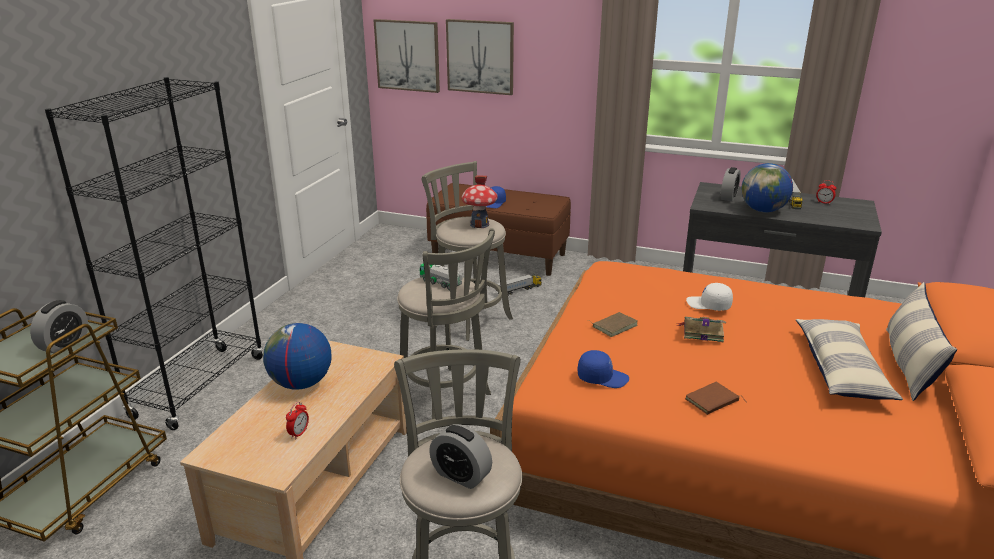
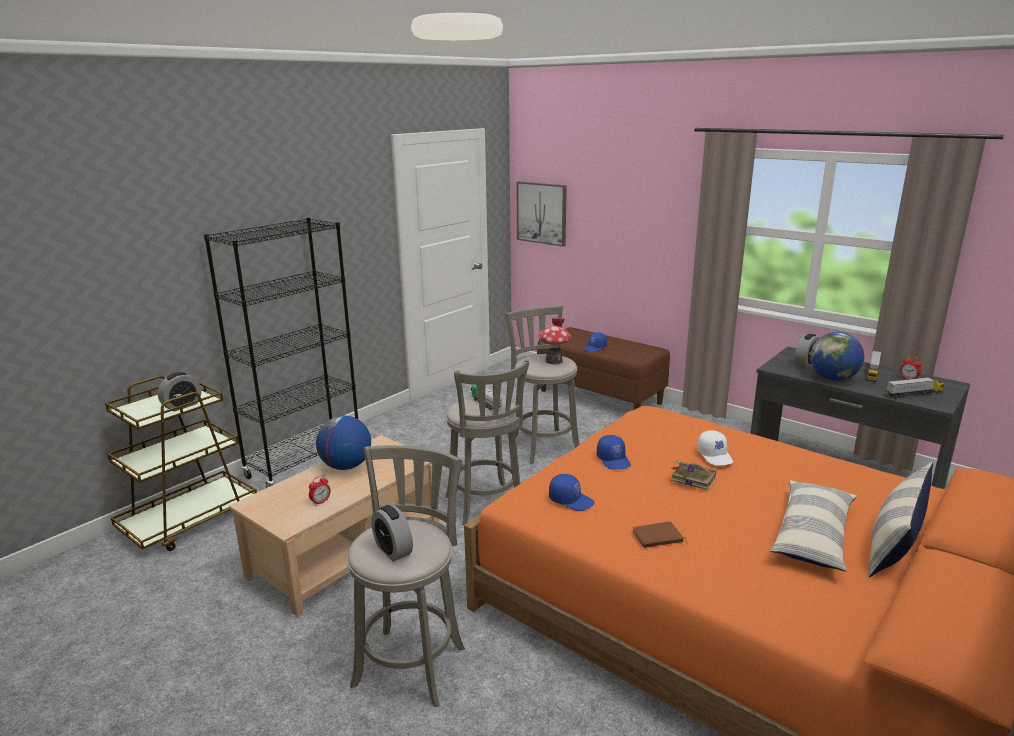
camera: 20 degrees right, 5 degrees down
picture [446,19,514,95] -> none
toy truck [496,274,542,296] -> toy truck moved to [886,377,945,399]
brown book [588,312,638,337] -> blue cap [597,435,631,470]
white cap [686,283,733,311] -> white cap turned 150 degrees counterclockwise [697,430,733,465]

